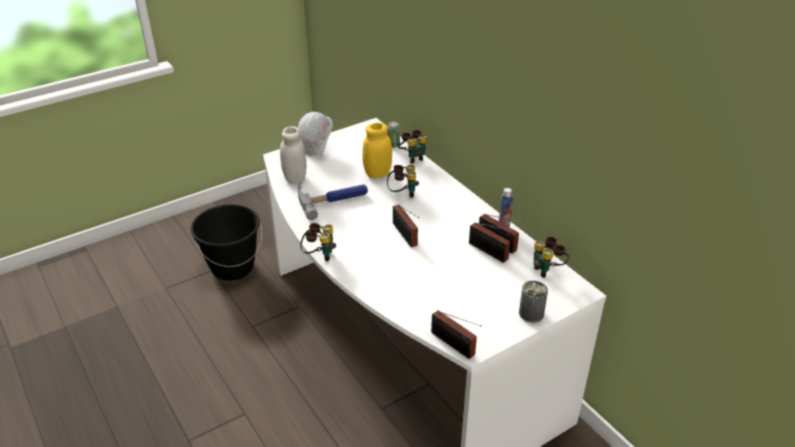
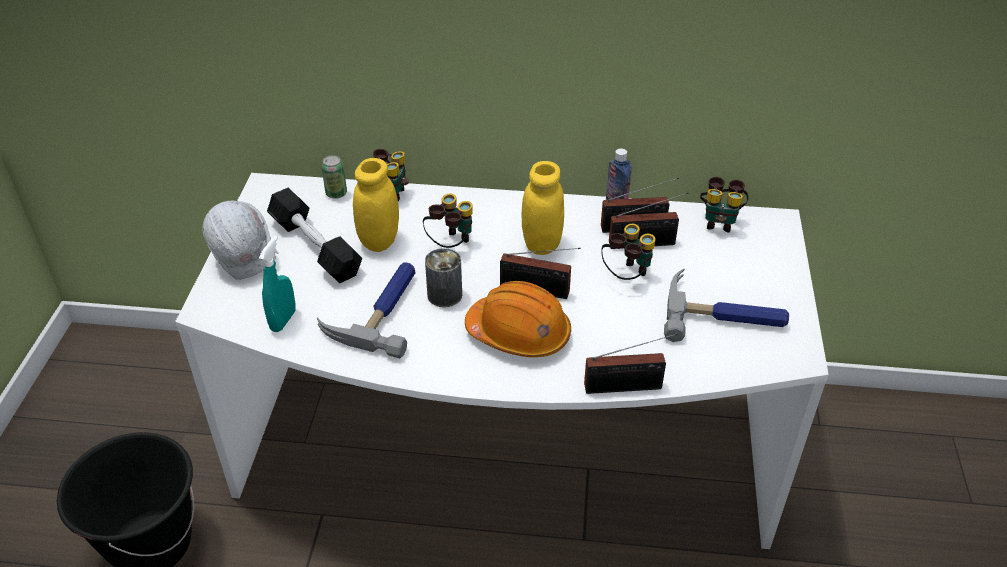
camera: 50 degrees left, 5 degrees up
white jar [280,126,306,184] -> turquoise spray bottle [259,236,295,332]
binoculars [300,223,336,261] -> binoculars moved to [602,224,656,280]
radio [431,310,482,359] -> radio moved to [584,333,677,394]
can [519,281,548,323] -> can moved to [425,248,462,307]
none -> black dumbbell [267,188,362,283]
none -> orange hard hat [465,281,571,357]
none -> yellow jar [522,161,564,255]
none -> hammer [664,269,789,342]

